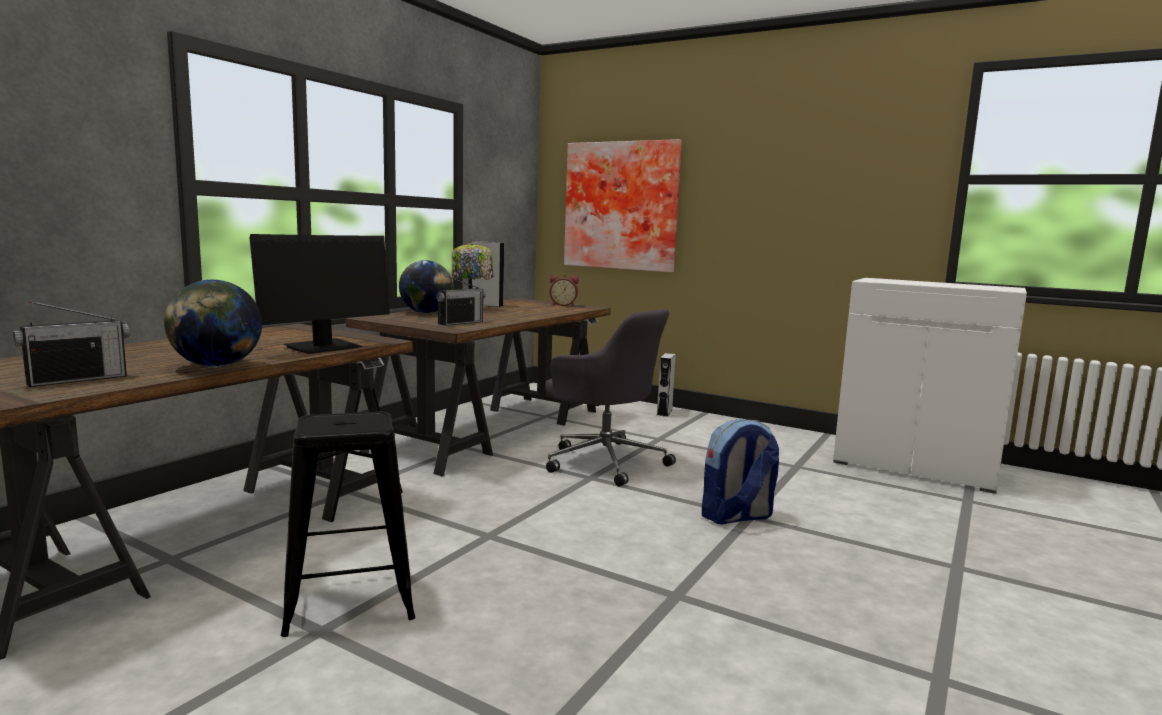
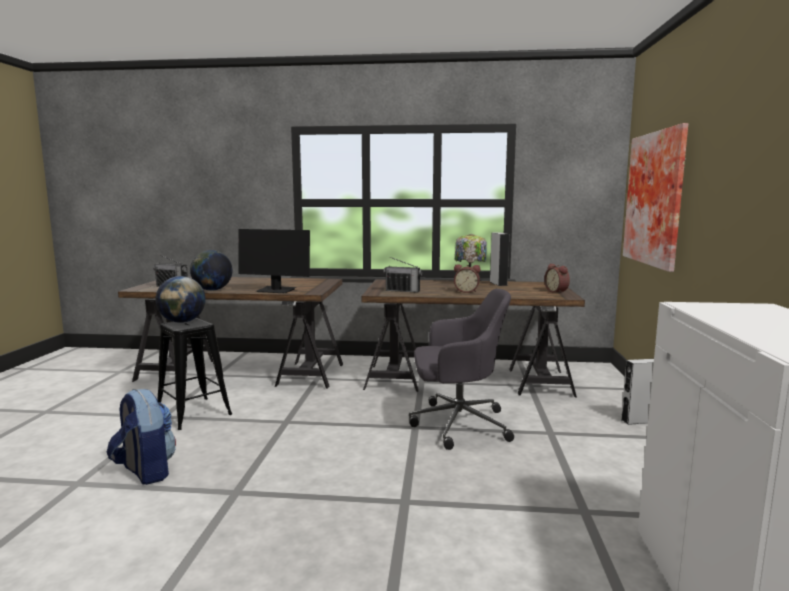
camera: 65 degrees right, 0 degrees up
globe [399,260,453,313] -> globe moved to [156,276,206,323]
grey office chair [545,309,676,486] -> grey office chair turned 105 degrees counterclockwise [409,289,514,450]
backpack [702,419,779,525] -> backpack moved to [107,389,176,485]
none -> alarm clock [454,265,480,293]

